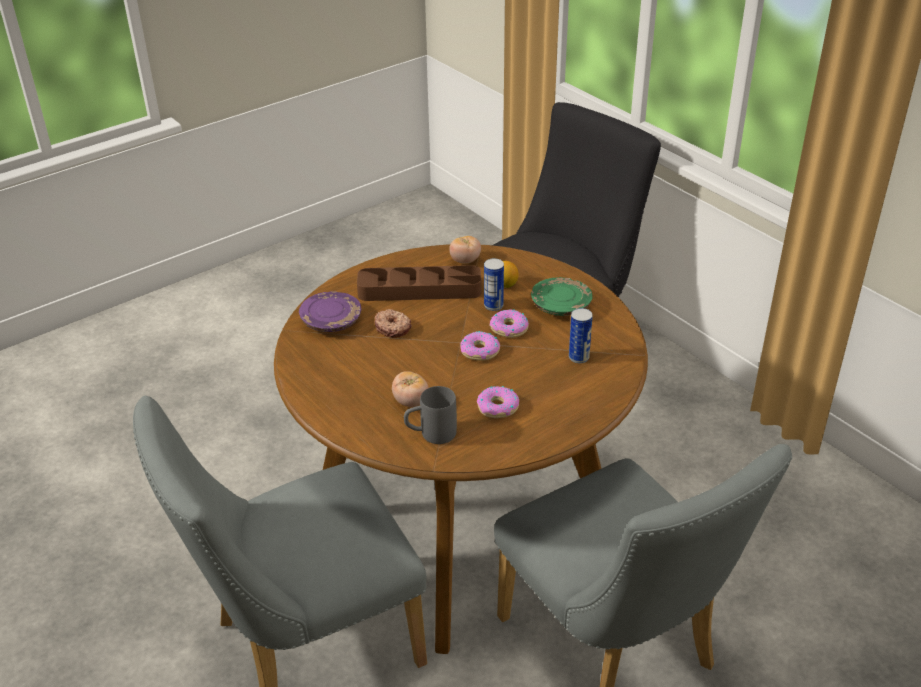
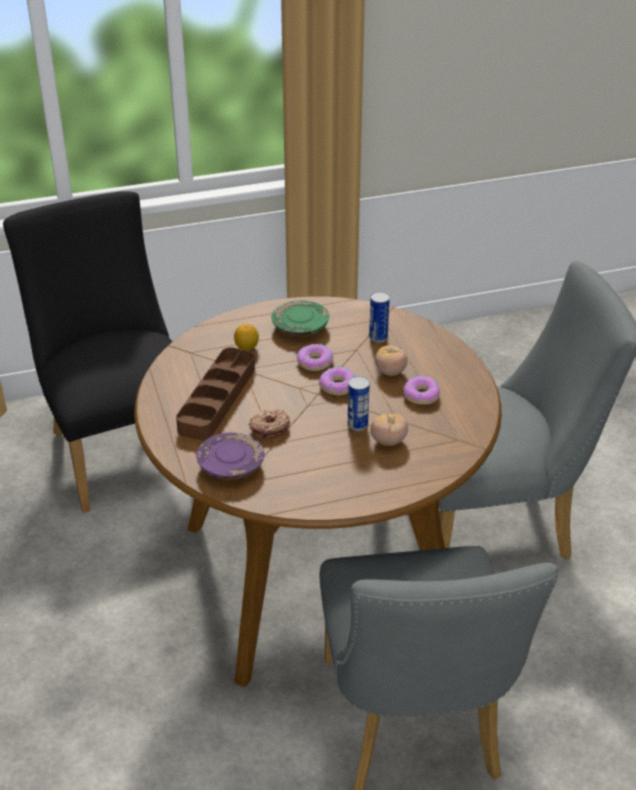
camera: 70 degrees left, 0 degrees up
grey mug [404,386,457,444] -> none
tomato [449,236,481,264] -> tomato moved to [375,345,407,376]
can [484,258,504,311] -> can moved to [348,376,370,431]

